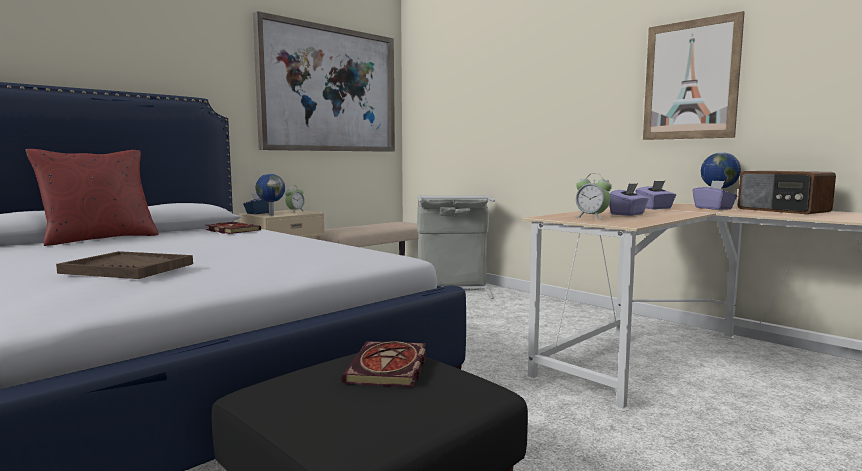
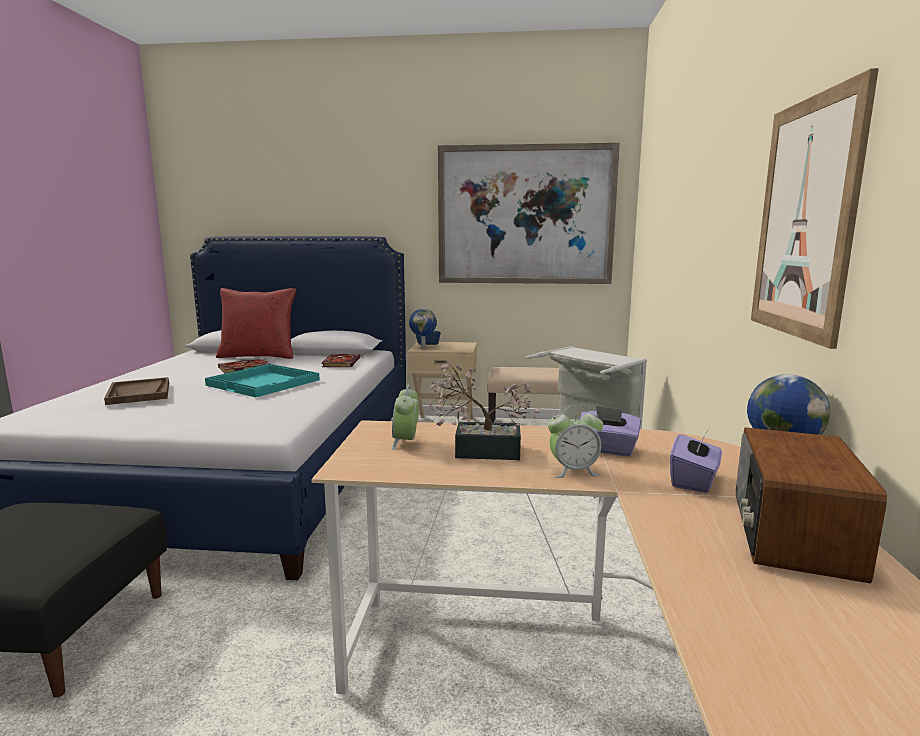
camera: 50 degrees right, 5 degrees up
alarm clock [285,186,305,213] -> alarm clock moved to [548,405,603,478]
book [341,341,426,387] -> book moved to [218,359,270,373]
purple tissue box [609,183,649,216] -> potted plant [429,361,540,460]
none -> turquoise tray [205,364,320,397]

